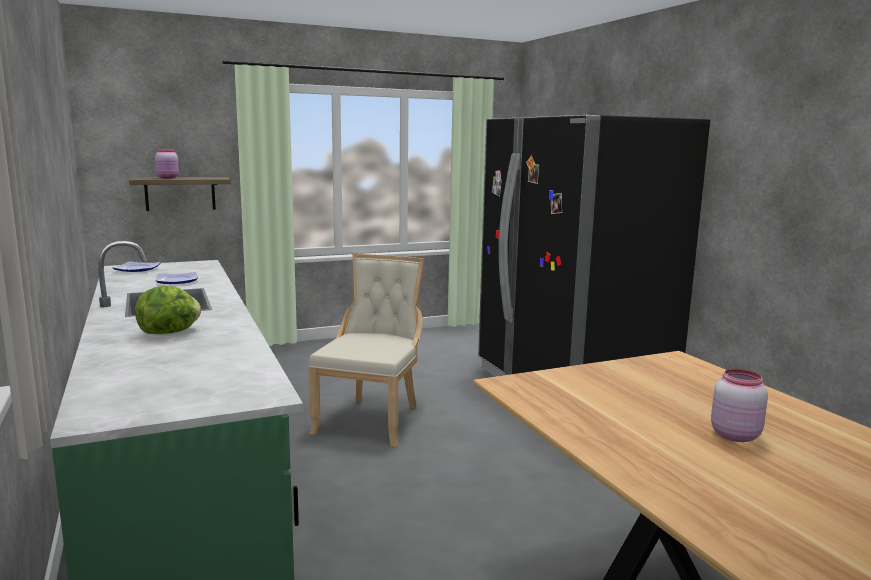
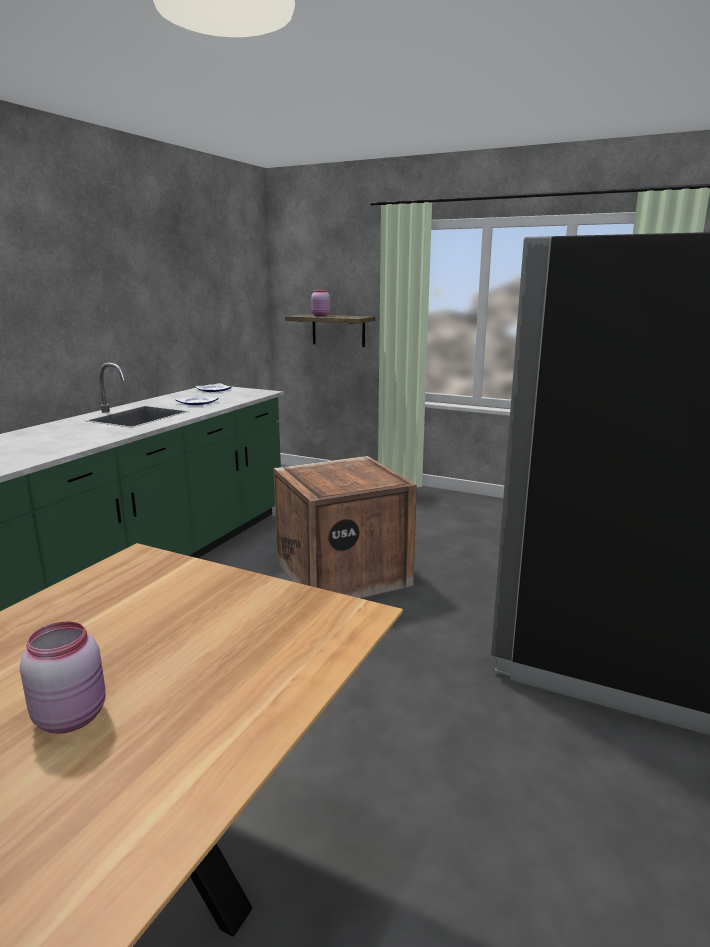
camera: 50 degrees right, 5 degrees up
lettuce [135,286,201,334] -> none
beige chair [309,254,425,447] -> crate [274,456,417,598]

